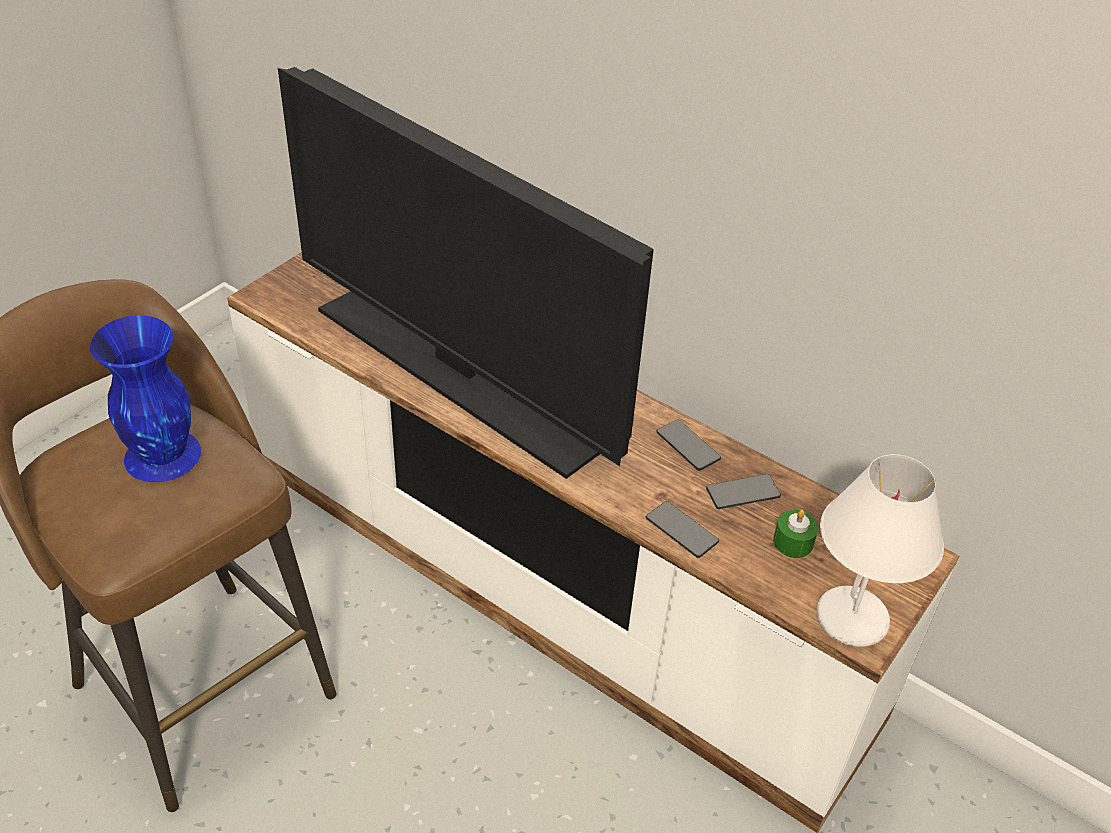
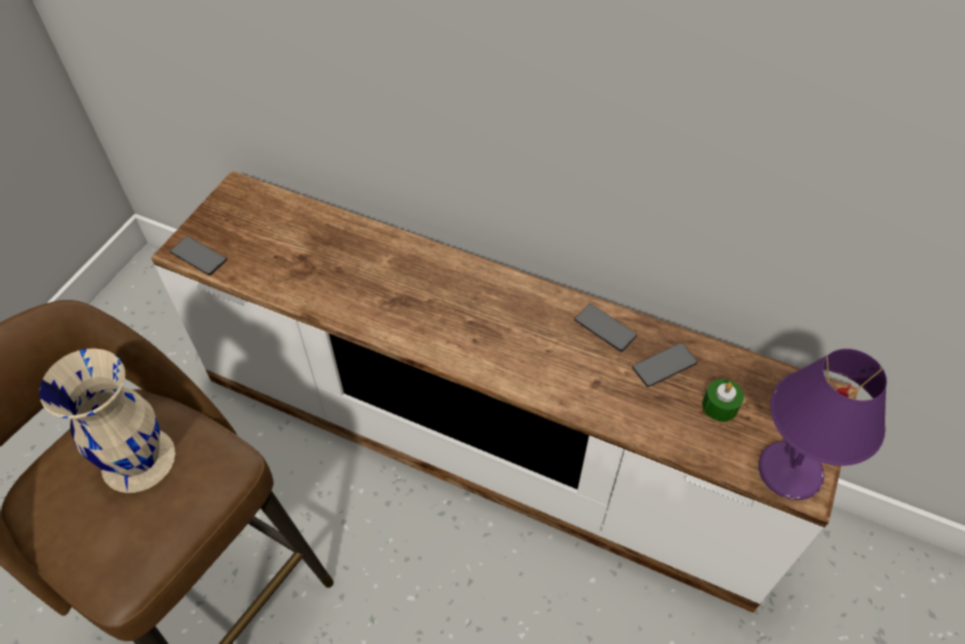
camera: 10 degrees left, 10 degrees up
blue vase [90,315,201,482] -> beige vase [39,348,175,493]
television [278,67,654,479] -> none
phone [646,501,719,558] -> phone moved to [170,236,227,275]
white table lamp [817,454,944,647] -> purple table lamp [758,349,887,500]

